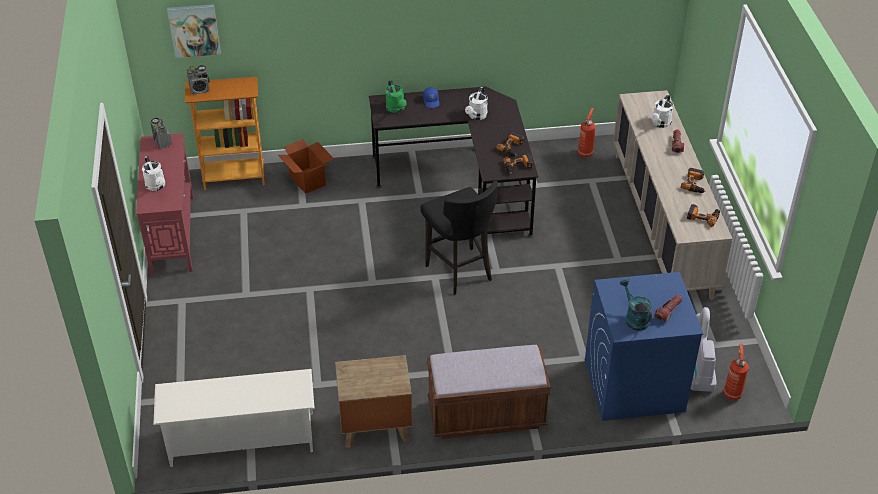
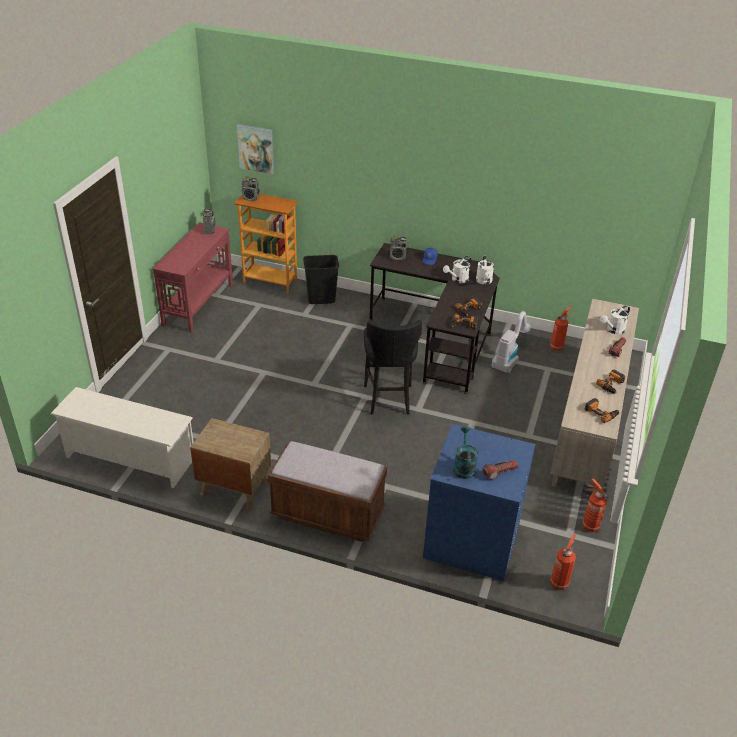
camera: 25 degrees right, 5 degrees down
white watering can [142,156,165,191] -> white watering can moved to [476,256,494,285]
cardboard box [278,139,334,194] -> black trash can [303,255,339,304]
green watering can [385,80,407,113] -> radio [390,235,407,260]
vacuum cleaner [691,307,717,392] -> vacuum cleaner moved to [491,311,531,373]
none -> fire extinguisher [582,478,608,532]

